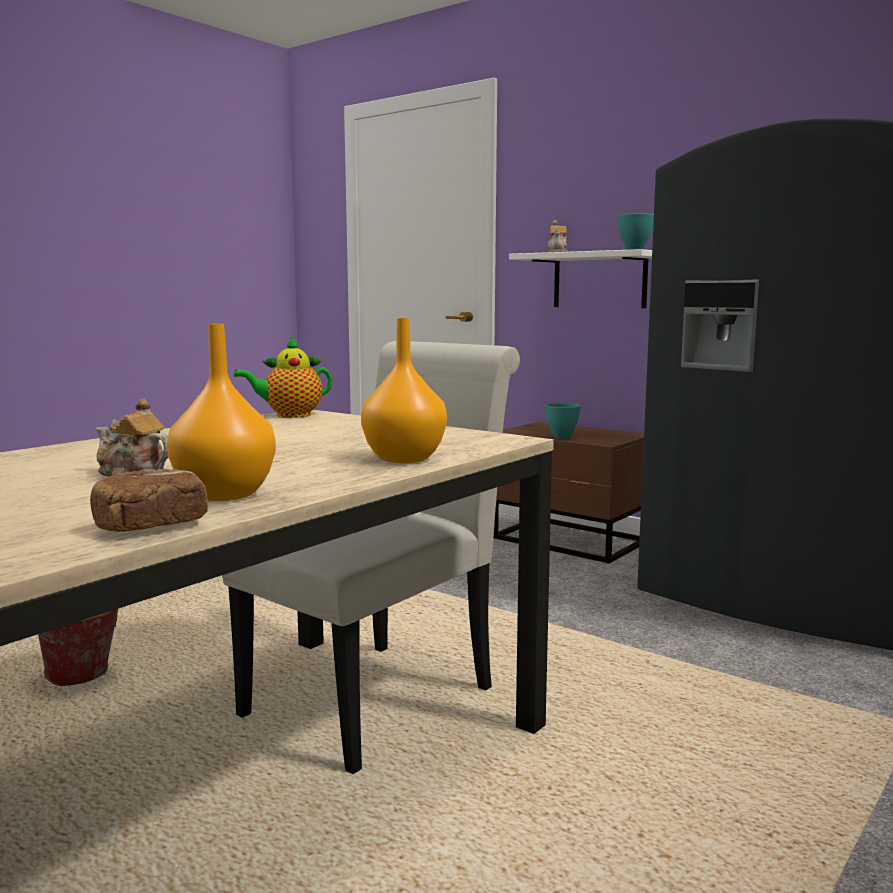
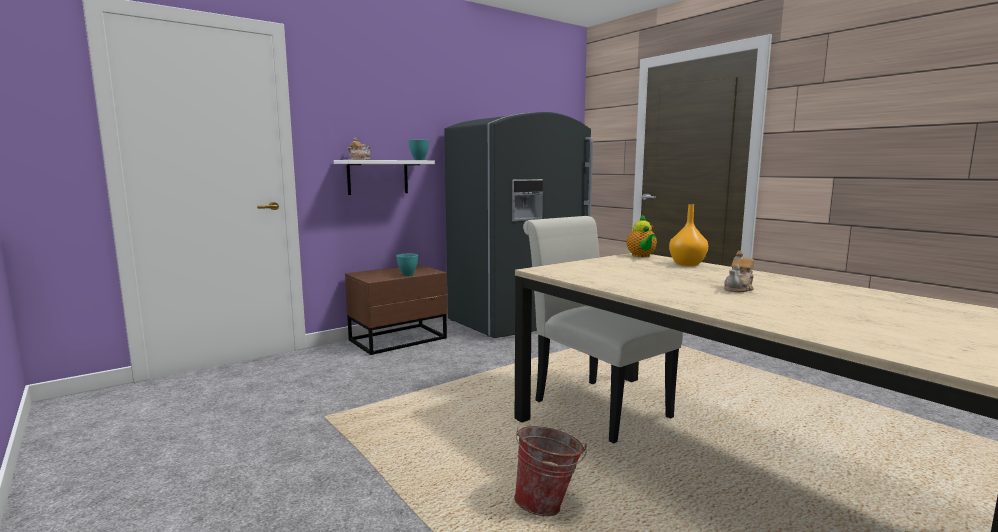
camera: 75 degrees left, 0 degrees up
bread [90,469,208,532] -> none
orange vase [167,324,276,501] -> none
teapot [233,337,332,418] -> teapot moved to [627,215,657,257]

